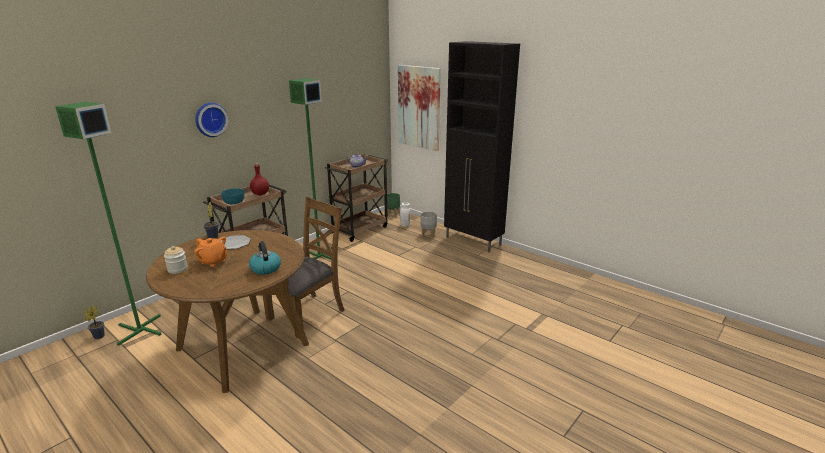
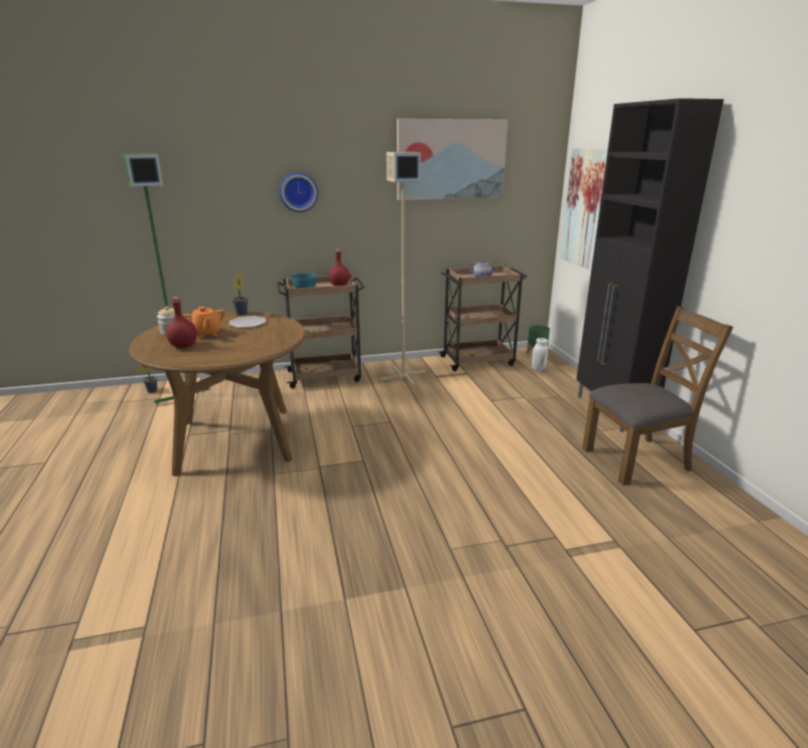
camera: 35 degrees right, 0 degrees up
kettle [249,241,281,275] -> none
brown chair [263,197,344,338] -> brown chair moved to [582,306,733,486]
green floor lamp [289,78,332,260] -> beige floor lamp [380,152,426,386]
grey planter [420,211,437,238] -> none
none -> red bottle [166,297,197,348]
none -> picture [397,119,508,200]

